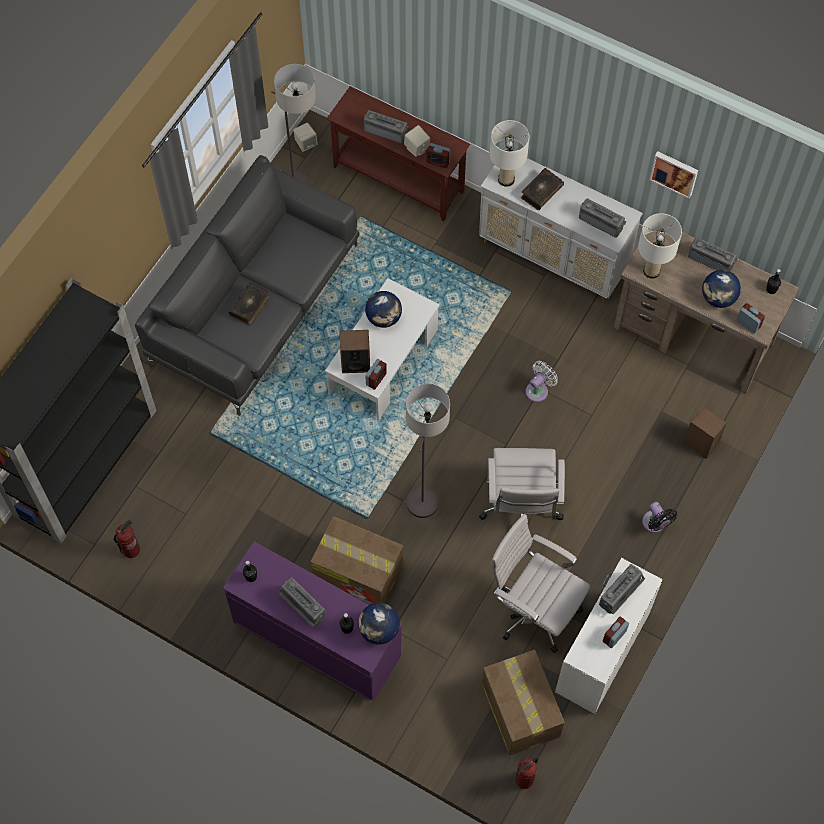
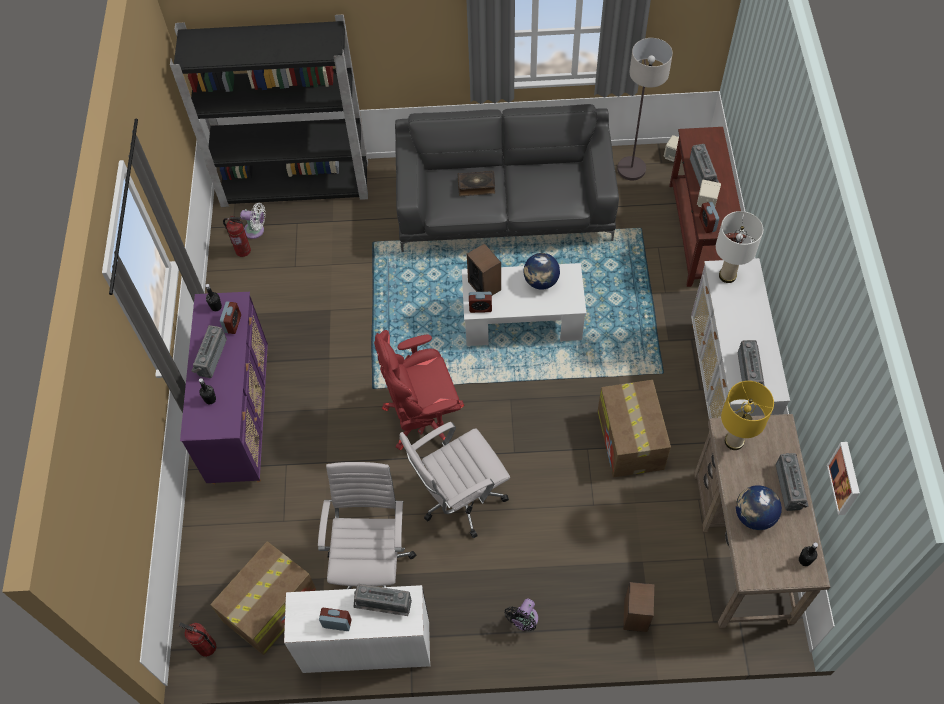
camera: 60 degrees right, 5 degrees down
cardboard box [310,516,403,604] -> cardboard box moved to [597,380,671,477]
globe [358,603,400,645] -> none
grey floor lamp [406,384,450,518] -> red office chair [374,330,464,450]
book [521,168,564,210] -> none
white fan [525,361,558,402] -> white fan moved to [240,203,266,239]
white table lamp [638,213,682,279] -> yellow table lamp [721,381,774,450]
picture [650,151,698,199] -> picture moved to [827,442,860,515]
alarm clock [737,303,765,333] -> alarm clock moved to [220,301,241,334]

